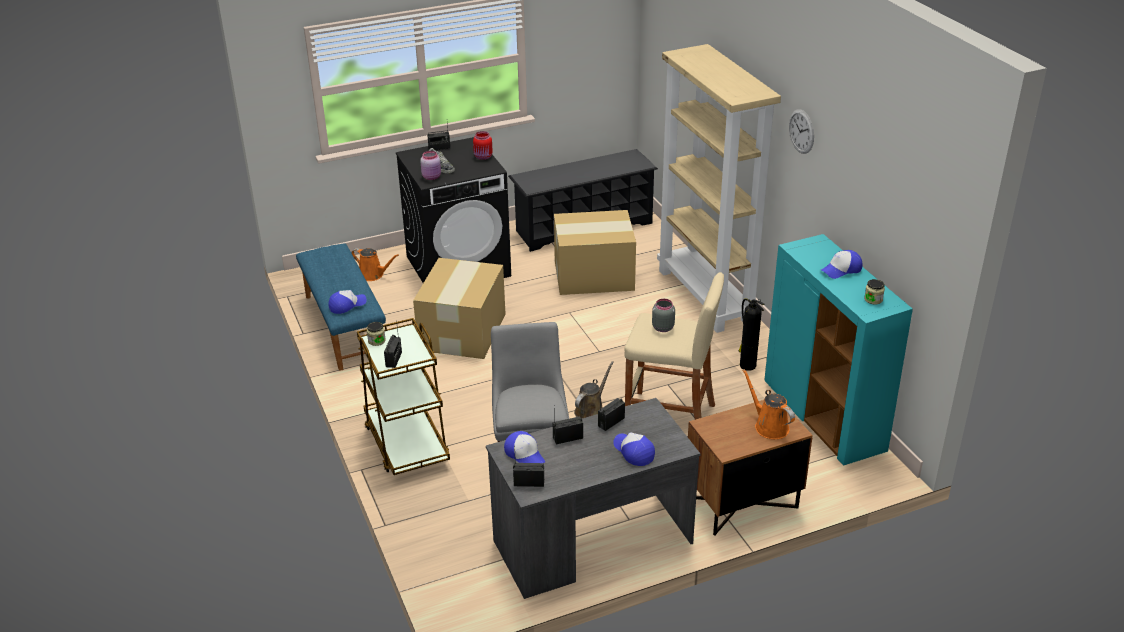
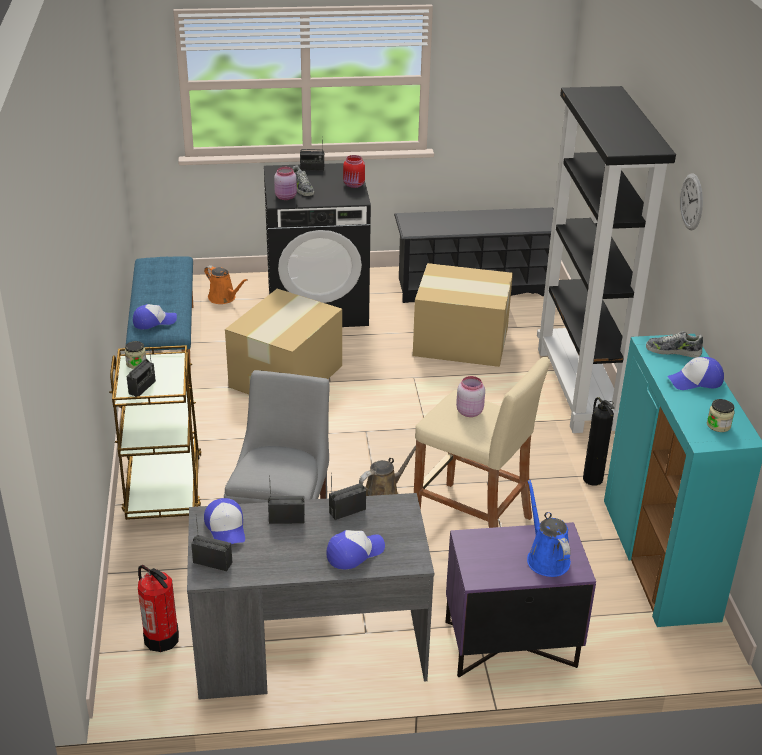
camera: 15 degrees right, 0 degrees up
cap [613,432,655,466] -> cap turned 75 degrees clockwise [326,530,385,570]
grey jar [652,299,675,332] -> pink jar [456,376,485,417]
beige bookcase [657,44,781,333] -> black bookcase [537,86,676,433]
brown nightstand [688,400,813,535] -> purple nightstand [446,522,596,677]
orange watering can [742,369,795,439] -> blue watering can [527,480,571,577]
none -> fire extinguisher [138,565,179,652]
none -> shoe [646,331,703,358]

